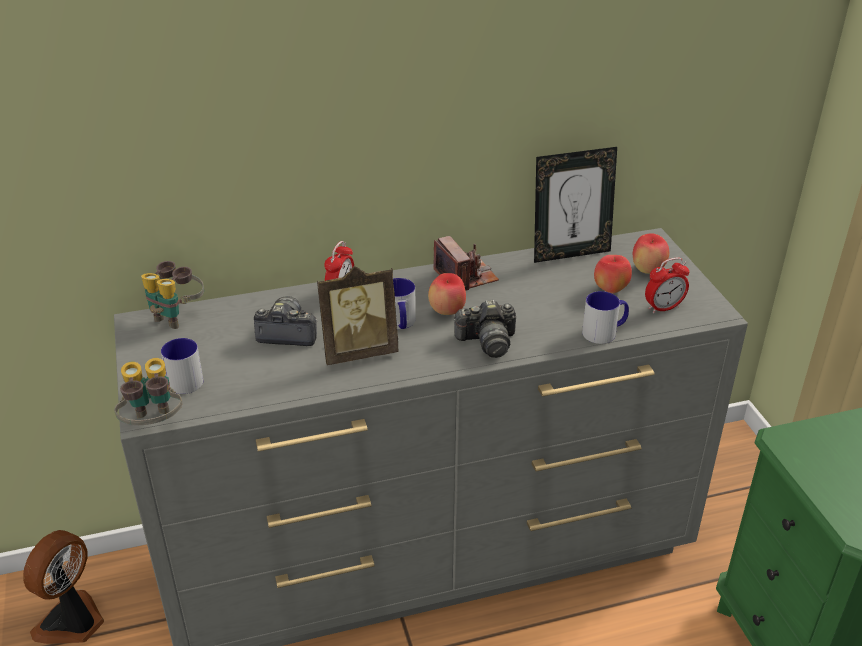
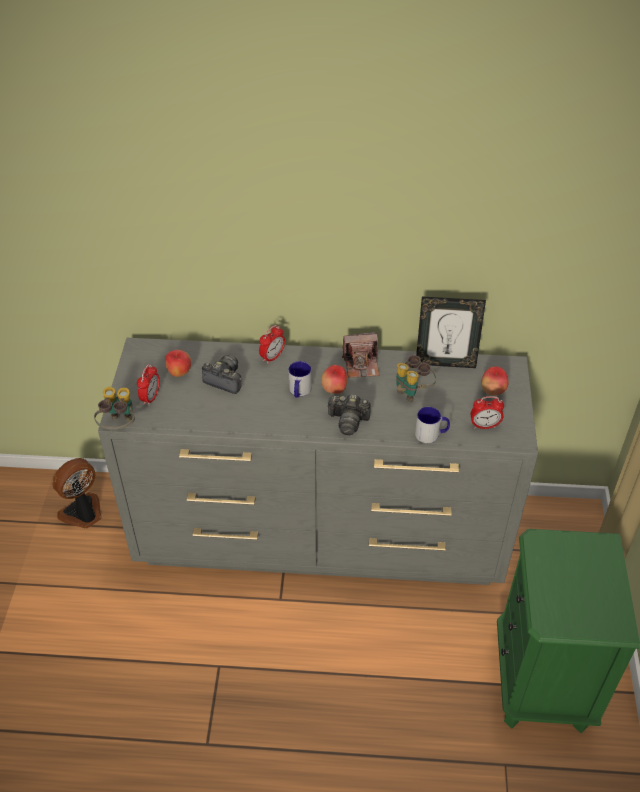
camera: 20 degrees right, 10 degrees up
binoculars [141,261,204,329] -> binoculars moved to [396,355,436,403]
mug [161,338,203,394] -> alarm clock [137,364,160,406]
picture frame [317,266,399,365] -> none
camera [433,236,499,291] -> camera turned 90 degrees clockwise [342,332,379,378]
apple [594,255,632,293] -> apple moved to [165,350,191,377]

